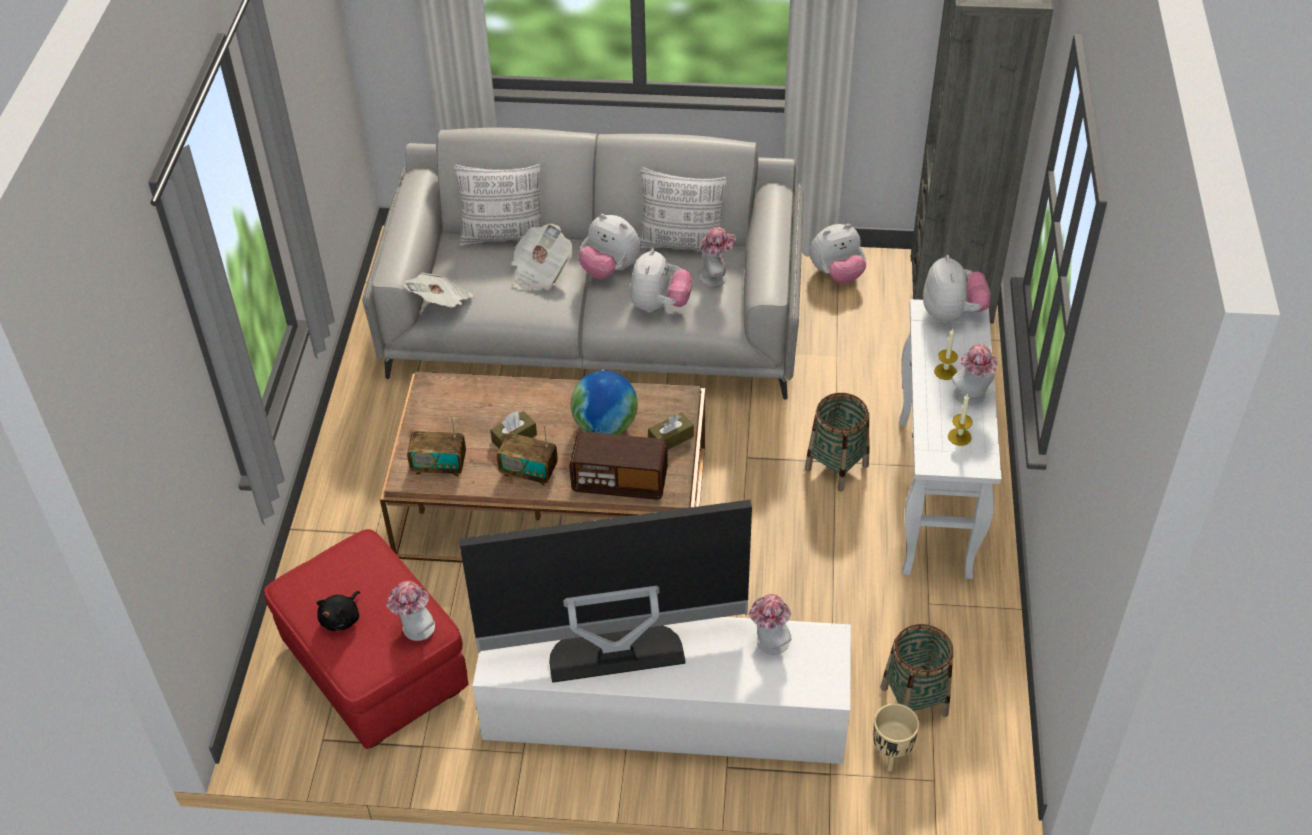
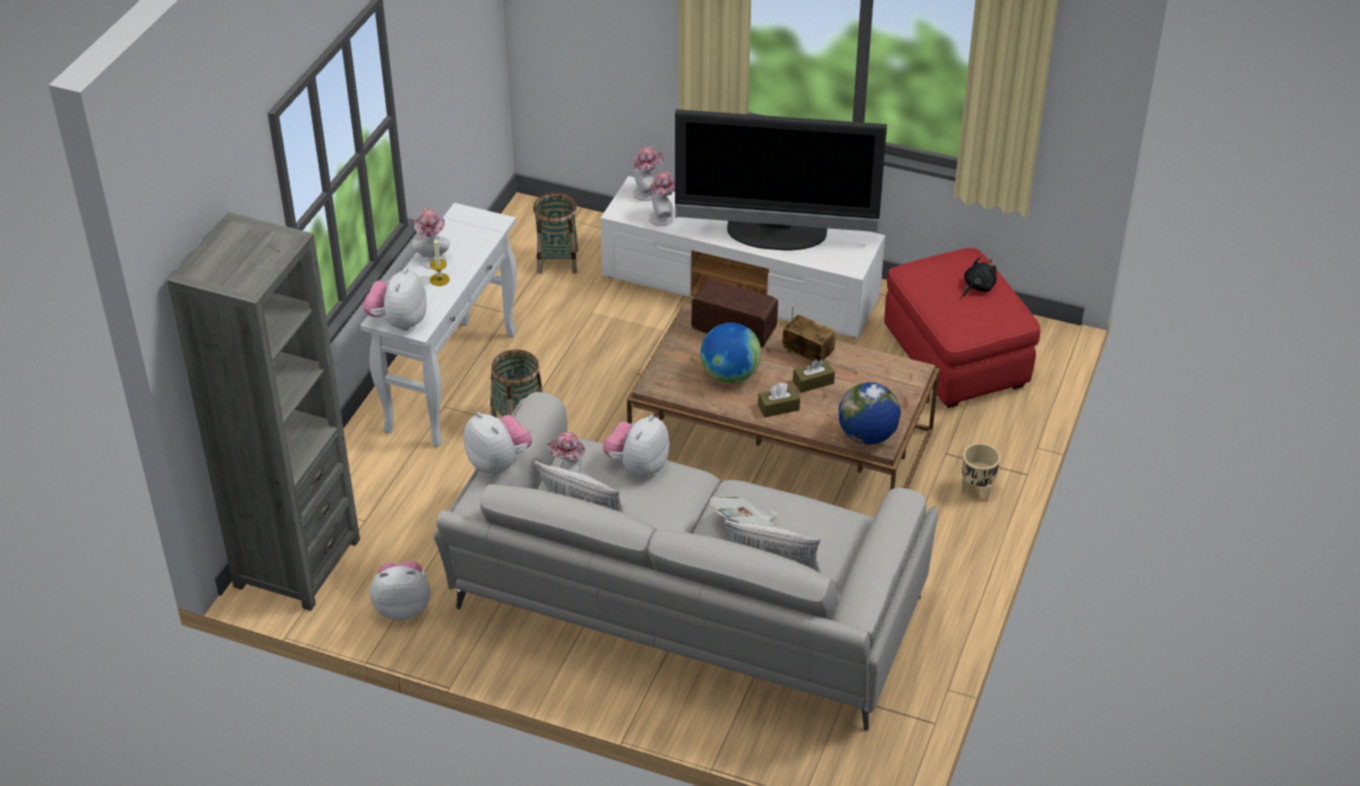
camera: 165 degrees left, 5 degrees down
hat [386,581,435,641] -> hat moved to [633,146,664,201]
newspaper [403,273,473,308] -> none
radio [407,415,466,476] -> none
plush toy [578,214,641,279] -> plush toy moved to [464,412,532,475]
brown tissue box [648,412,694,450] -> brown tissue box moved to [758,383,800,418]
beige planter [873,703,919,772] -> beige planter moved to [961,443,1000,502]
candle [948,393,973,446] -> none
none -> globe [838,382,901,445]

